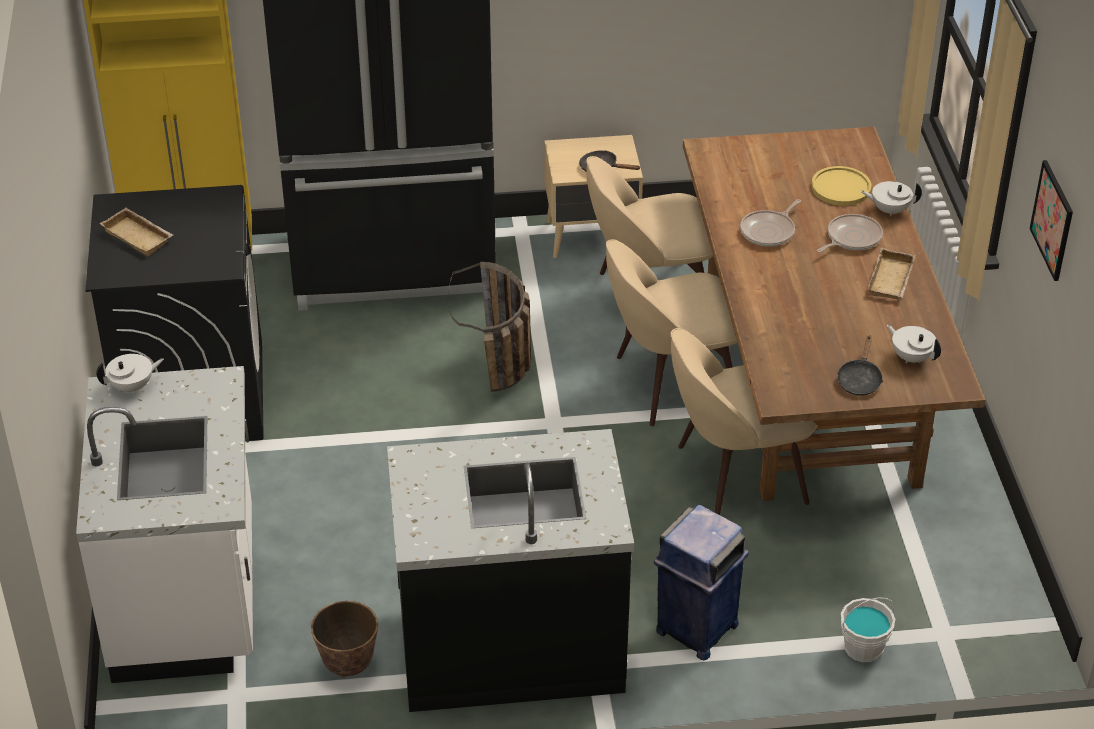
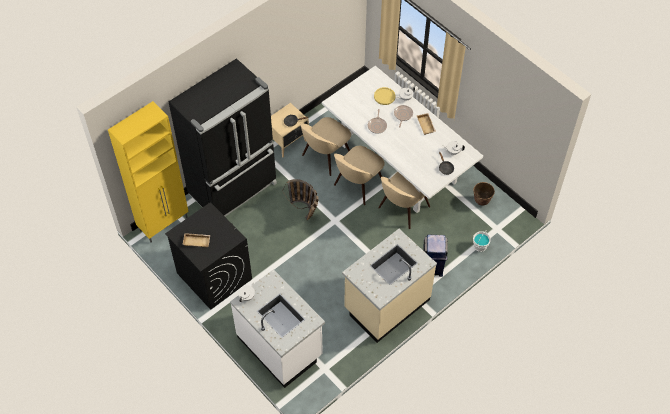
camera: 35 degrees left, 15 degrees up
planter [311,601,378,678] -> planter moved to [473,182,495,206]
black counter [387,429,634,712] -> beige counter [342,229,437,343]
brown dining table [683,127,986,501] -> white dining table [322,66,483,213]
picture [1030,160,1073,281] -> none

